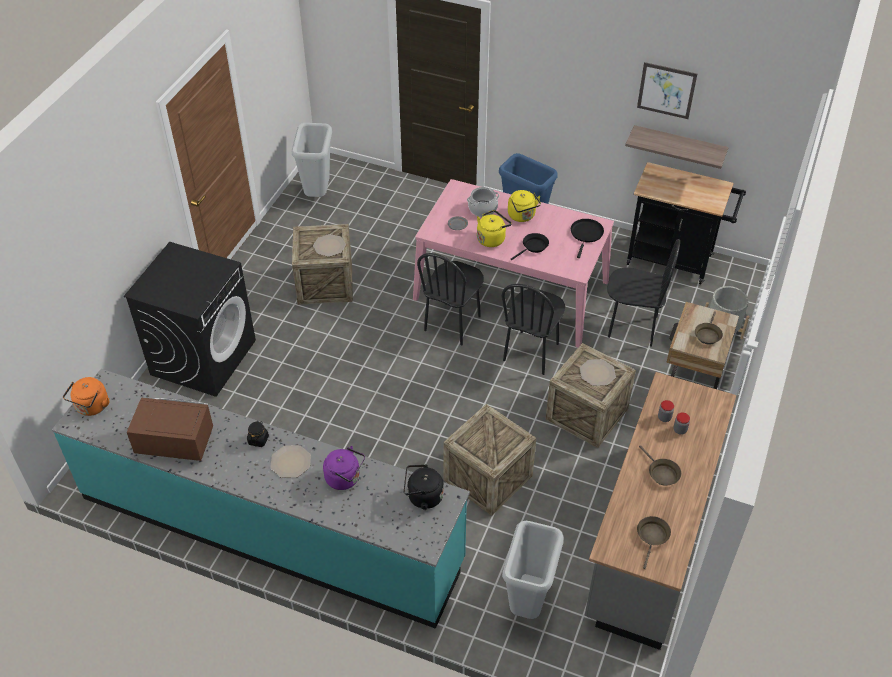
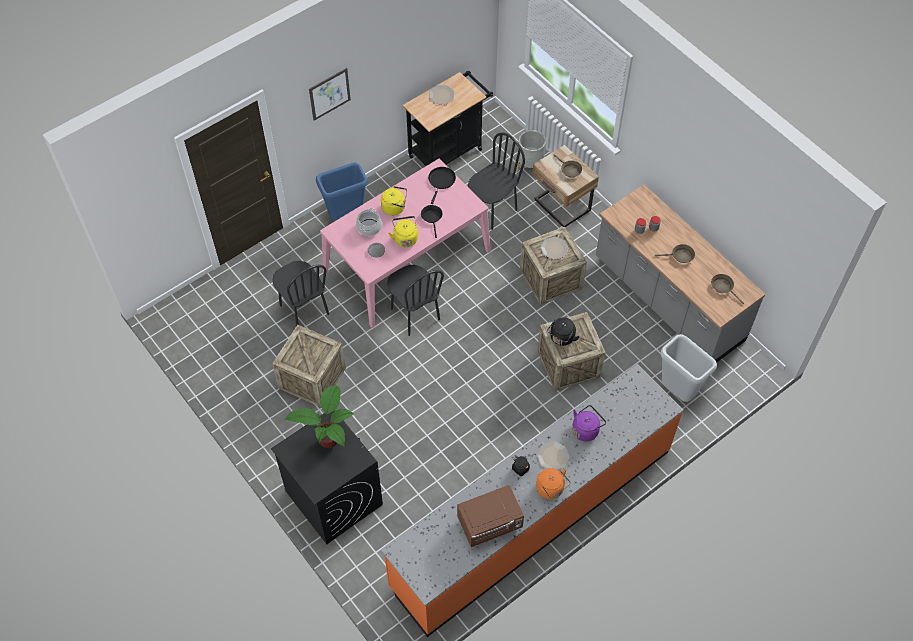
camera: 60 degrees left, 10 degrees up
turquoise counter [52,369,470,629] -> orange counter [381,364,684,637]
orange kettle [63,377,109,416] -> orange kettle moved to [536,468,571,499]
brown microwave [127,398,214,461] -> brown microwave turned 150 degrees counterclockwise [457,485,524,547]
grey trash can [292,123,332,197] -> none
plate [313,234,346,257] -> plate moved to [429,85,455,104]
black kettle [404,464,444,509] -> black kettle moved to [547,317,579,346]
black chair [502,284,565,375] -> black chair moved to [272,261,329,326]
black frying pan [571,219,604,258] -> black frying pan turned 60 degrees clockwise [428,167,456,204]
shelf [625,125,729,169] -> none
picture [637,62,697,119] -> picture moved to [309,68,351,121]
none -> potted plant [284,386,354,448]

